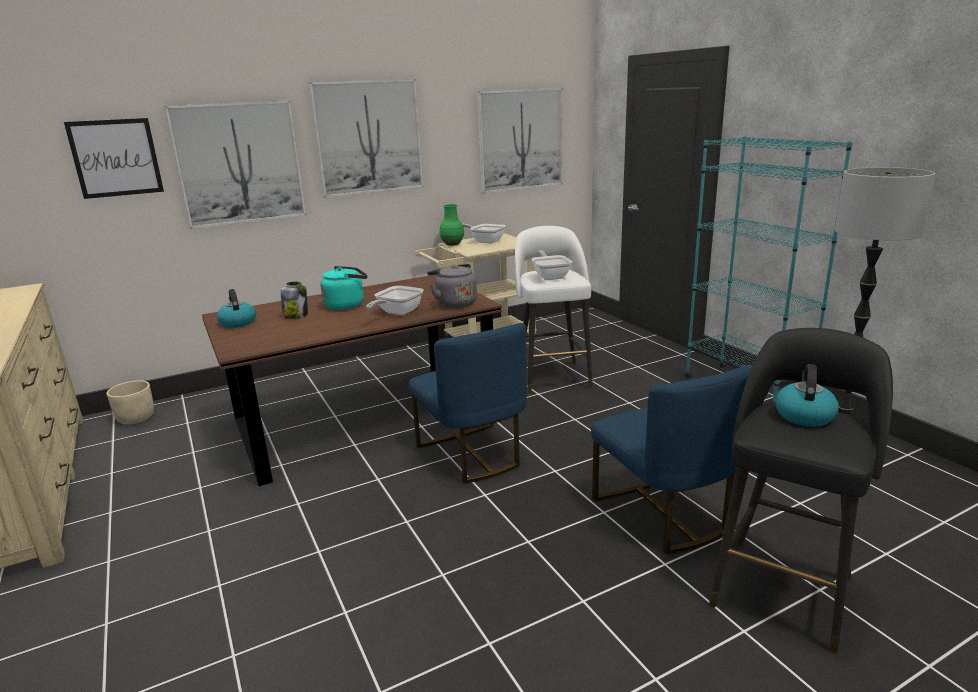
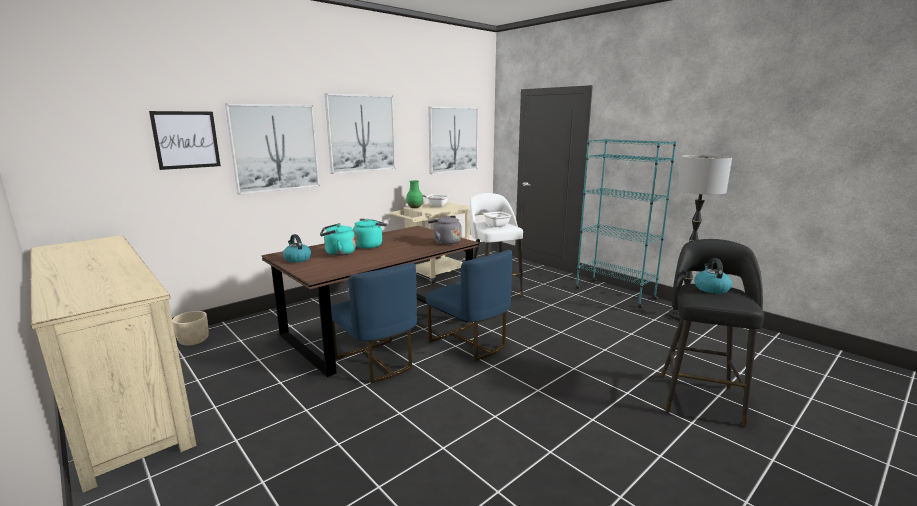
camera: 15 degrees left, 5 degrees down
jar [281,282,308,319] -> turquoise kettle [320,223,356,256]
frying pan [366,286,424,315] -> none
blue chair [591,365,752,554] -> blue chair moved to [331,263,417,383]

